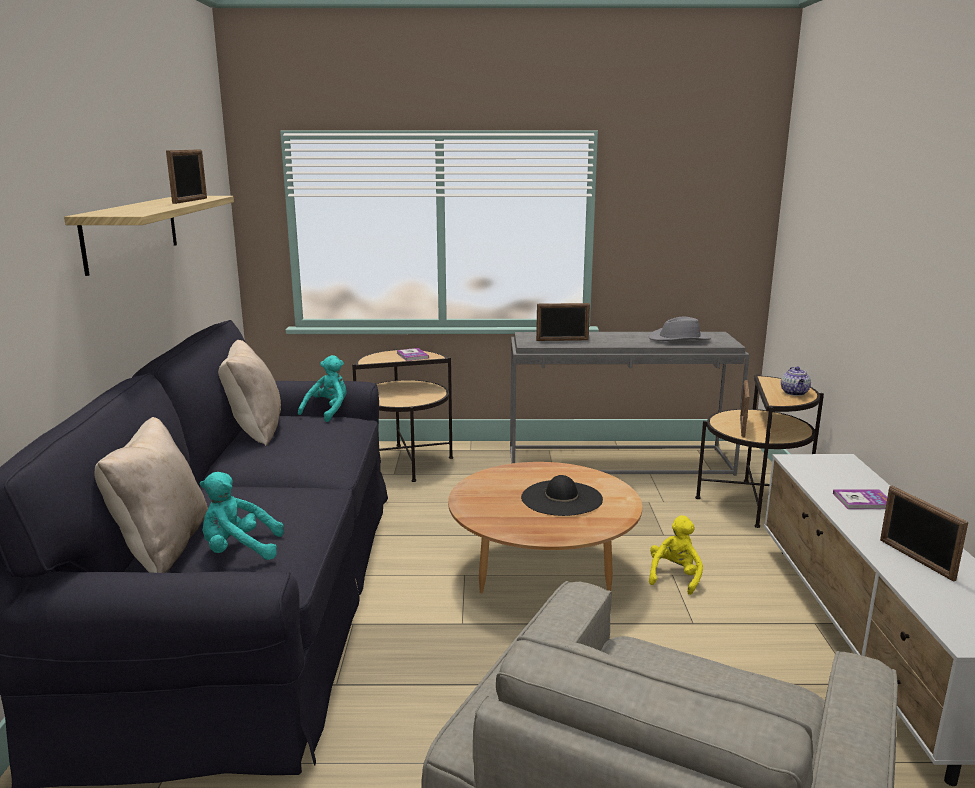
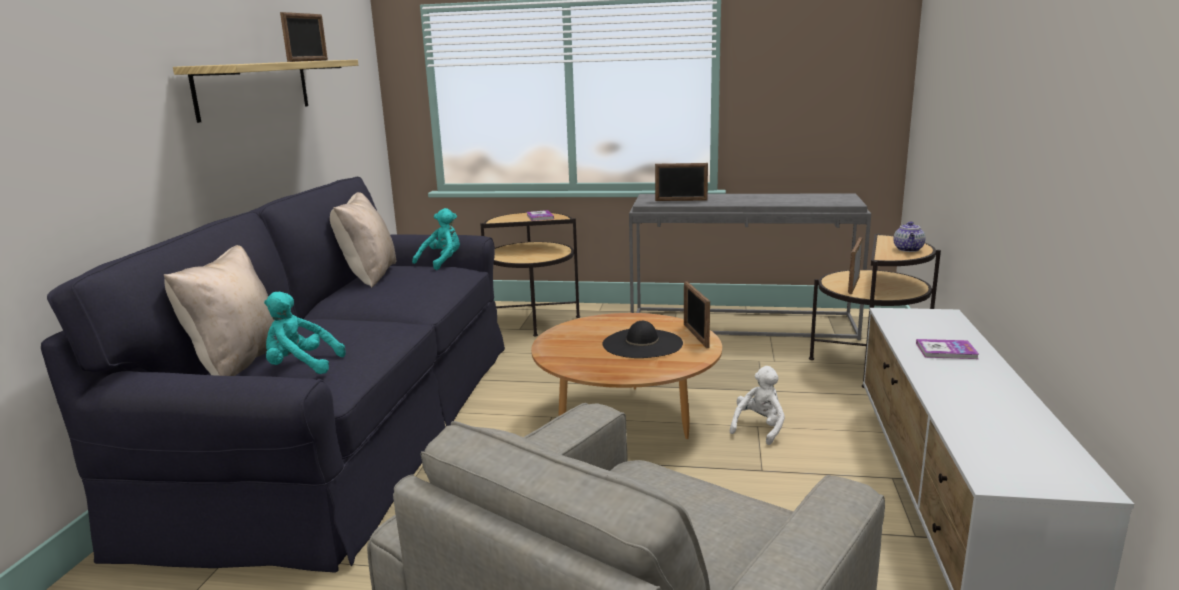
camera: 10 degrees right, 0 degrees up
grey hat [649,317,711,341] -> none
yellow plush toy [649,515,703,595] -> white plush toy [730,366,785,445]
picture frame [880,486,968,582] -> picture frame moved to [684,281,710,348]

